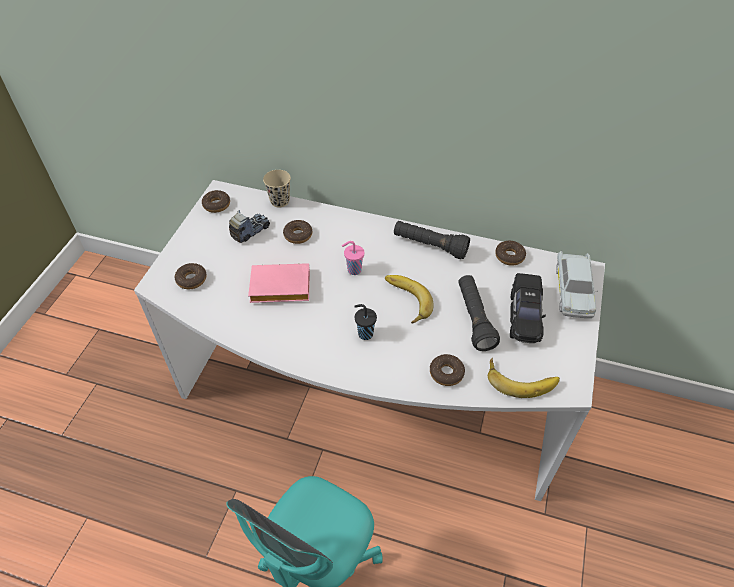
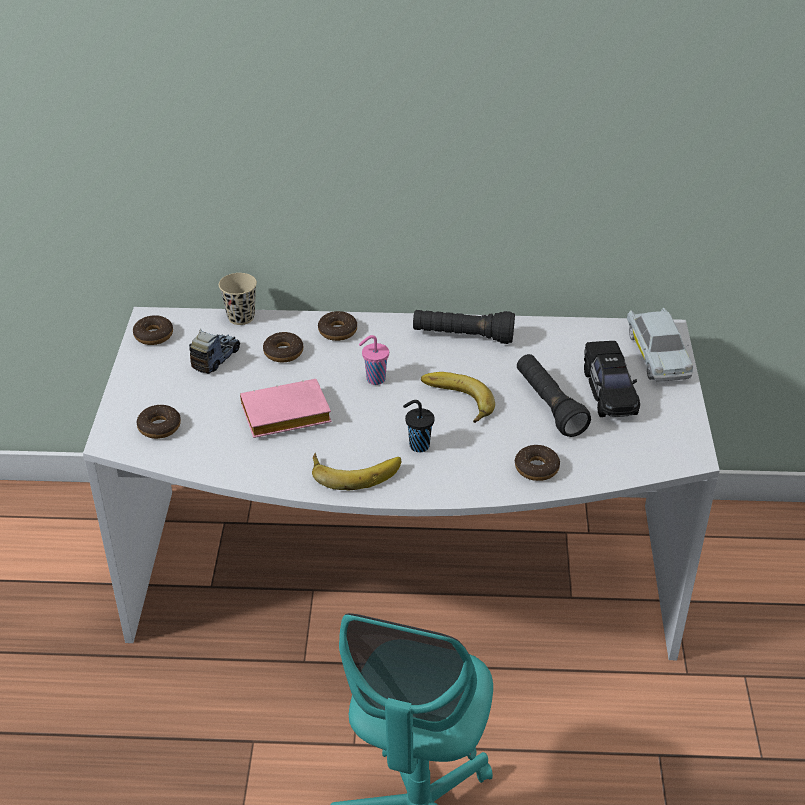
camera: 15 degrees left, 10 degrees down
banana [488,358,560,398] -> banana moved to [312,453,401,490]
donut [495,241,526,266] -> donut moved to [318,311,357,341]

